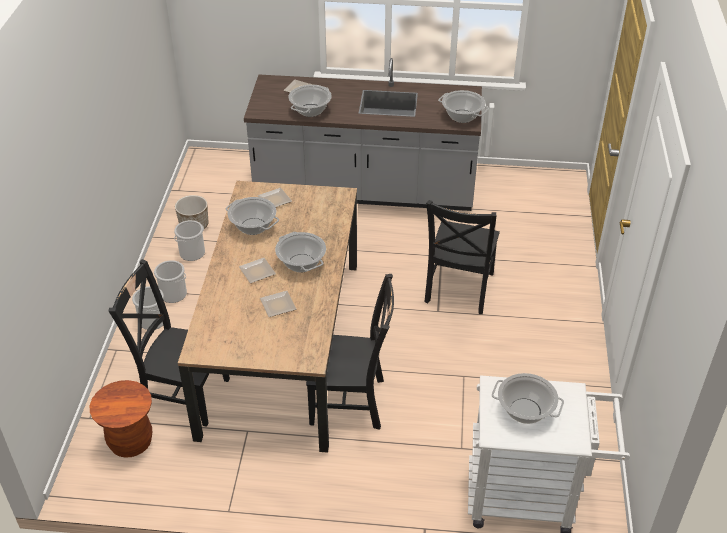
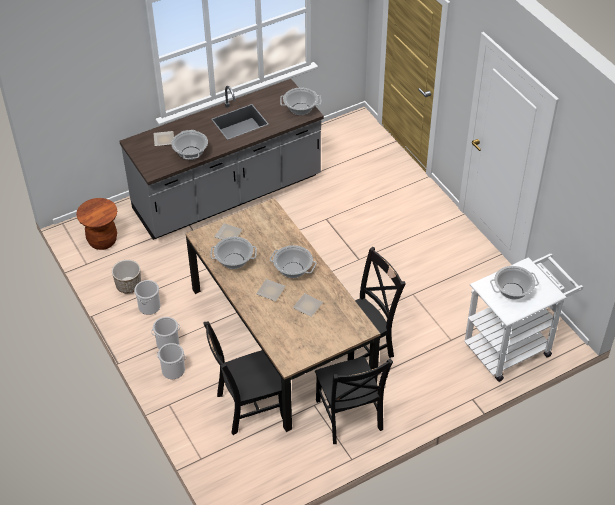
camera: 35 degrees left, 5 degrees up
brown stool [90,380,152,458] -> brown stool moved to [76,198,117,250]
black chair [425,200,500,314] -> black chair moved to [315,357,393,444]

